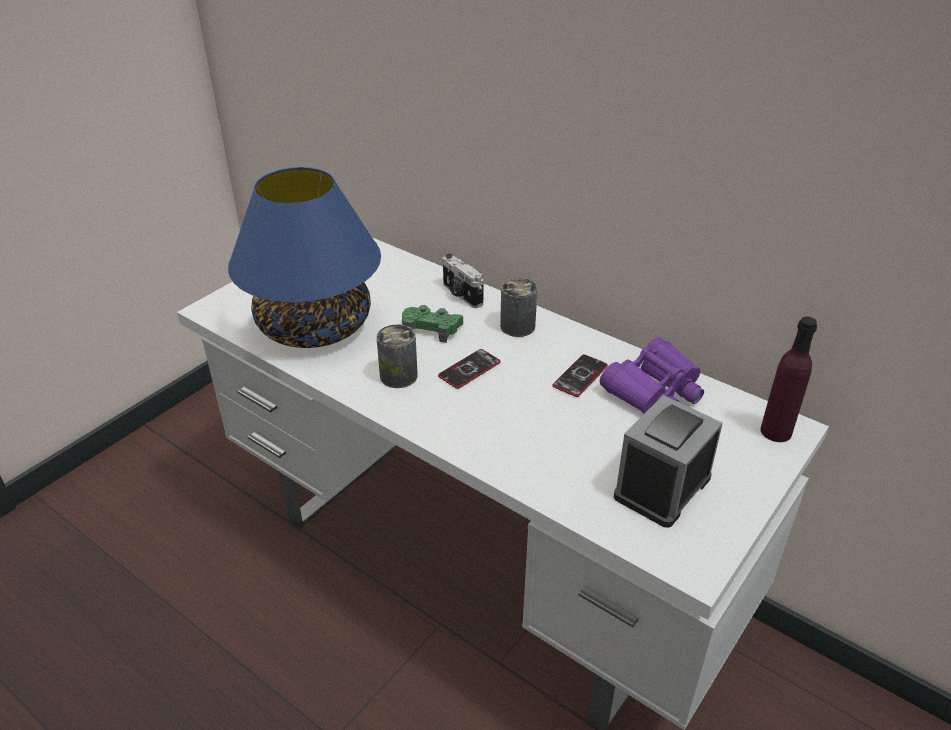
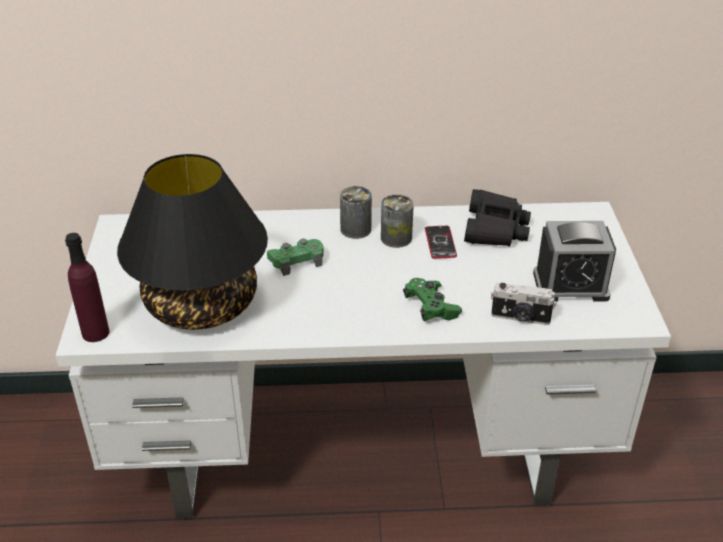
camera: 40 degrees left, 0 degrees up
blue table lamp [228,167,381,348] -> black table lamp [117,154,268,330]
can [376,324,418,388] -> can moved to [381,194,414,248]
phone [438,349,501,389] -> none
camera [443,253,484,308] -> camera moved to [491,283,557,325]
purple binoculars [600,337,704,414] -> black binoculars [464,189,531,247]
alarm clock [614,395,723,528] -> alarm clock turned 90 degrees counterclockwise [533,221,616,302]
purple bottle [761,317,817,442] -> purple bottle moved to [65,233,109,342]
none -> green game controller [403,278,462,322]

